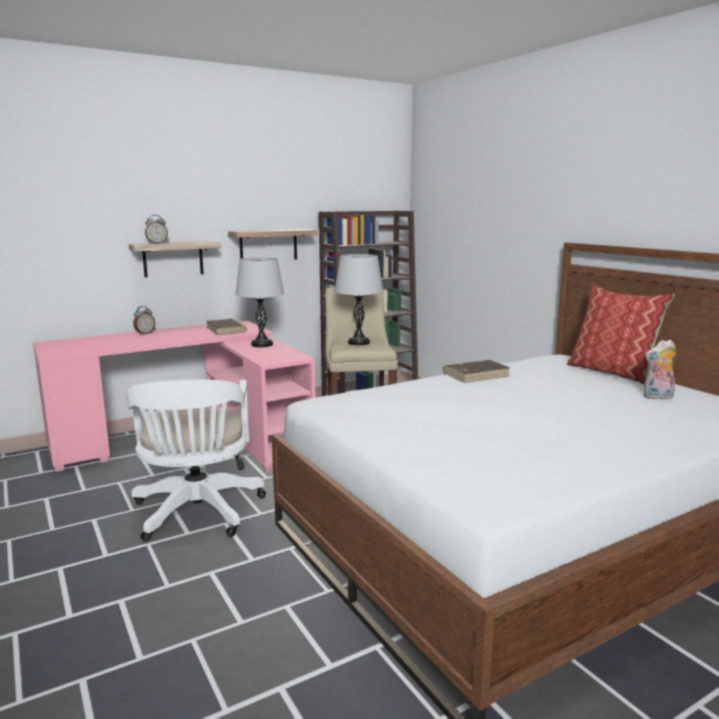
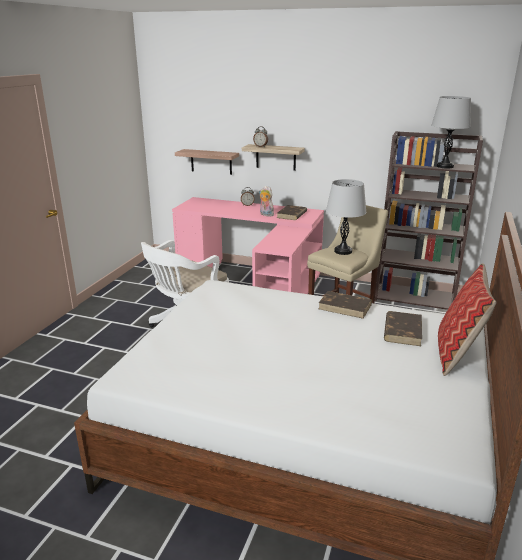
camera: 50 degrees right, 10 degrees up
shelf [228,229,318,259] -> shelf moved to [175,149,239,175]
grey table lamp [235,257,284,347] -> grey table lamp moved to [432,96,471,168]
plush toy [644,340,676,400] -> plush toy moved to [259,186,274,217]
none -> brown book [384,311,422,346]

